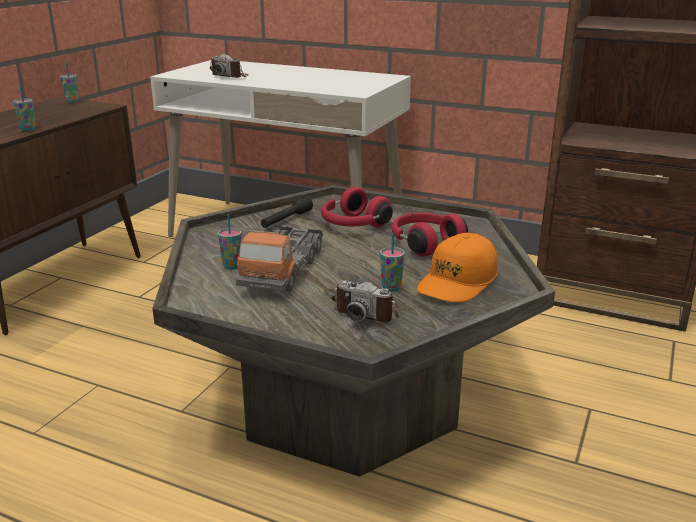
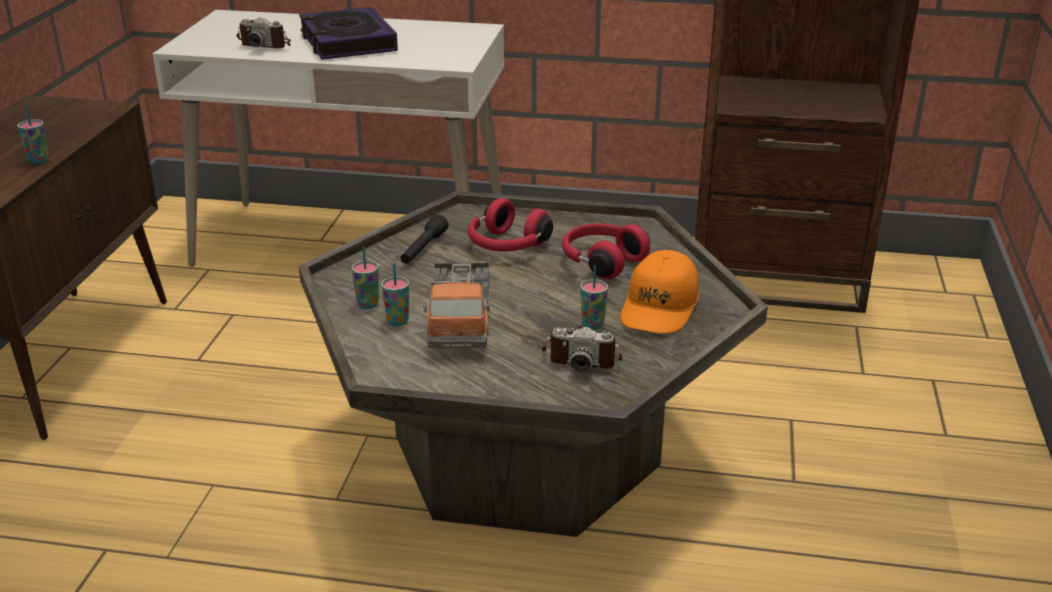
camera: 15 degrees left, 5 degrees up
cup [60,63,79,102] -> cup moved to [352,247,379,309]
none -> book [299,7,398,60]

